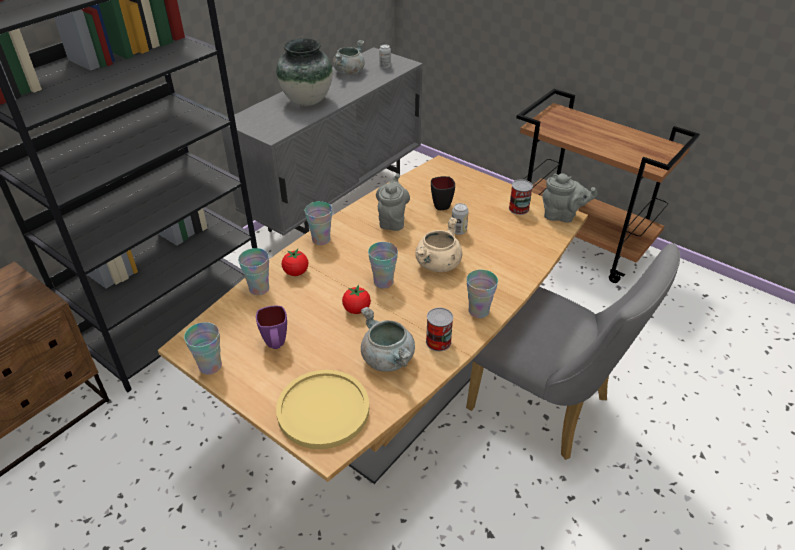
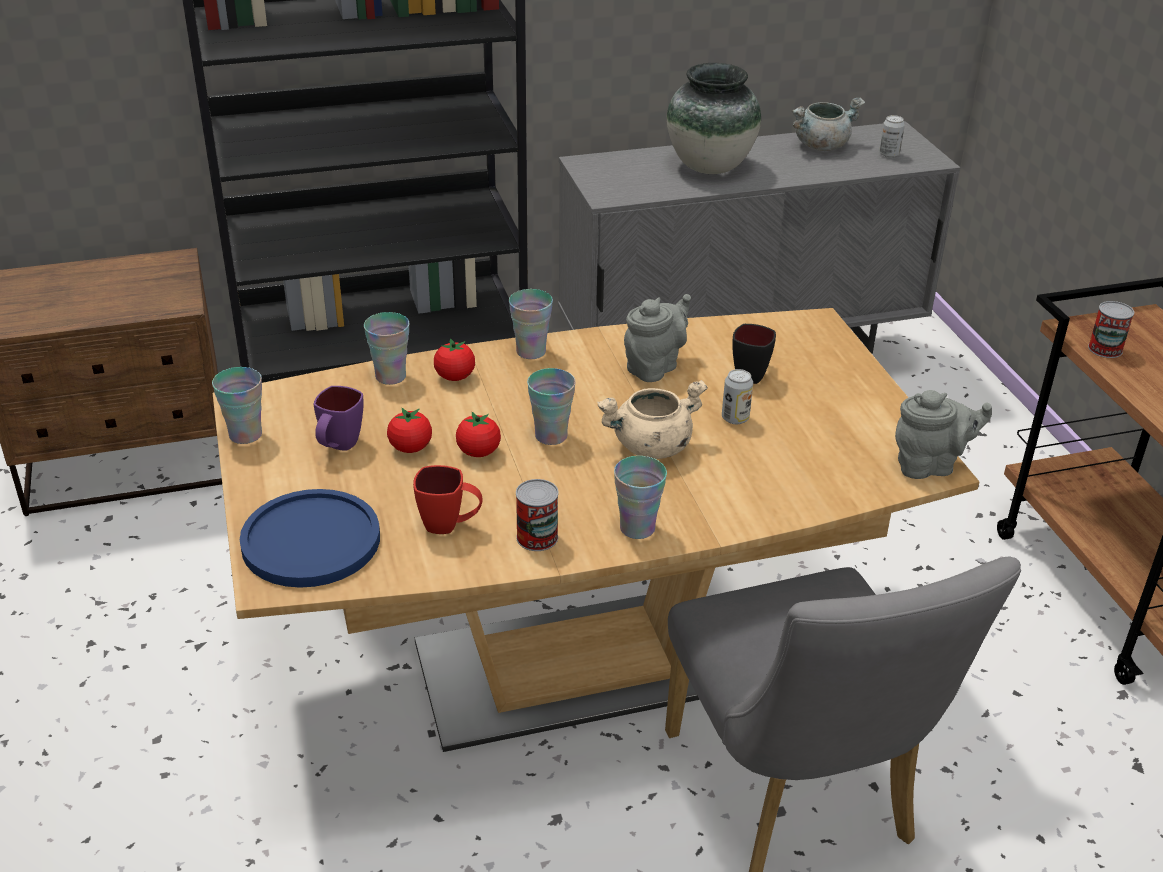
camera: 35 degrees right, 5 degrees down
yellow plate [276,370,369,449] -> blue plate [240,489,380,588]
grey cooking pot [361,307,415,372] -> red mug [413,465,482,534]
can [509,179,533,215] -> can moved to [1088,301,1134,358]
grey teapot [542,173,598,223] -> grey teapot turned 60 degrees counterclockwise [895,390,992,479]
none -> tomato [387,408,432,453]

